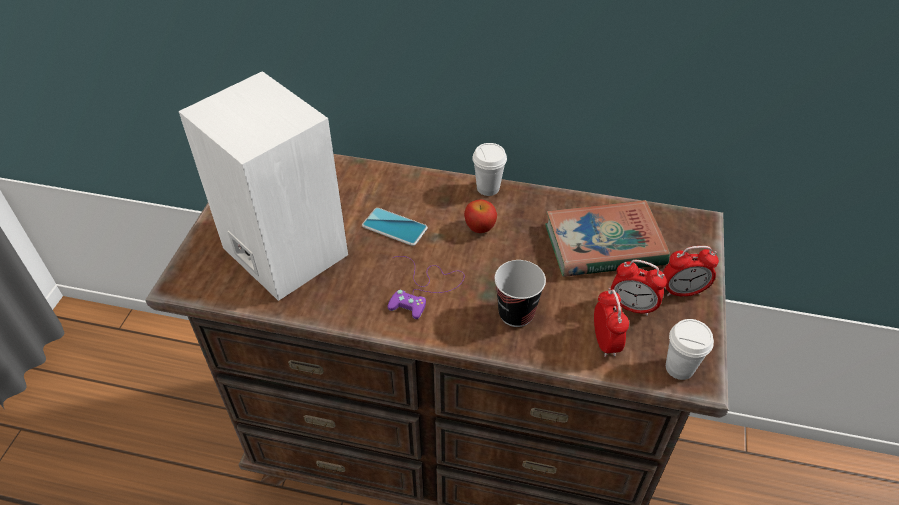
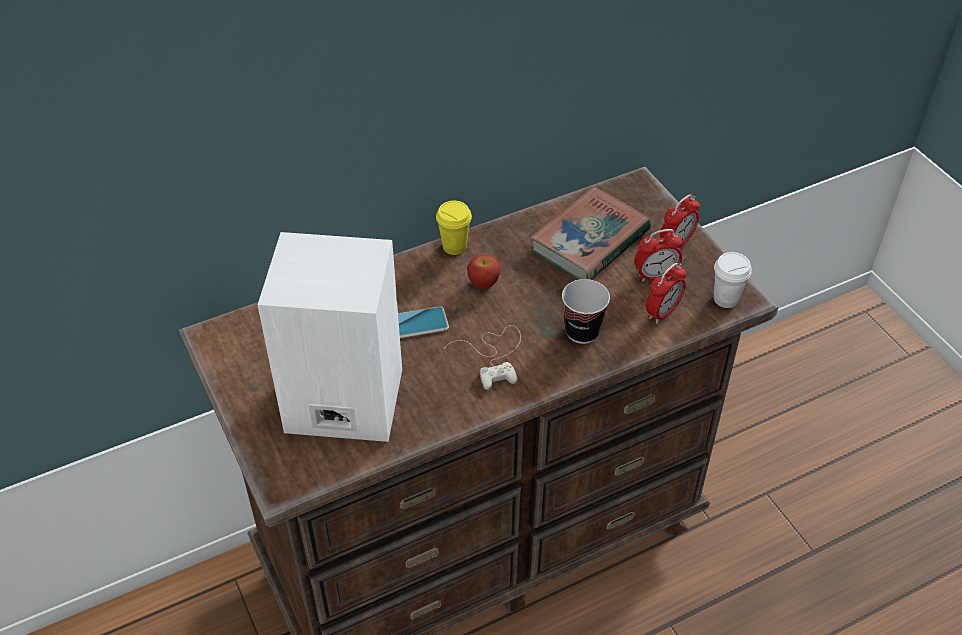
camera: 40 degrees left, 0 degrees up
purple game controller [388,256,464,319] -> white game controller [445,325,521,390]
white cup [472,143,507,196] -> yellow cup [436,201,472,255]
alarm clock [594,288,629,357] -> alarm clock turned 90 degrees clockwise [646,263,686,324]

